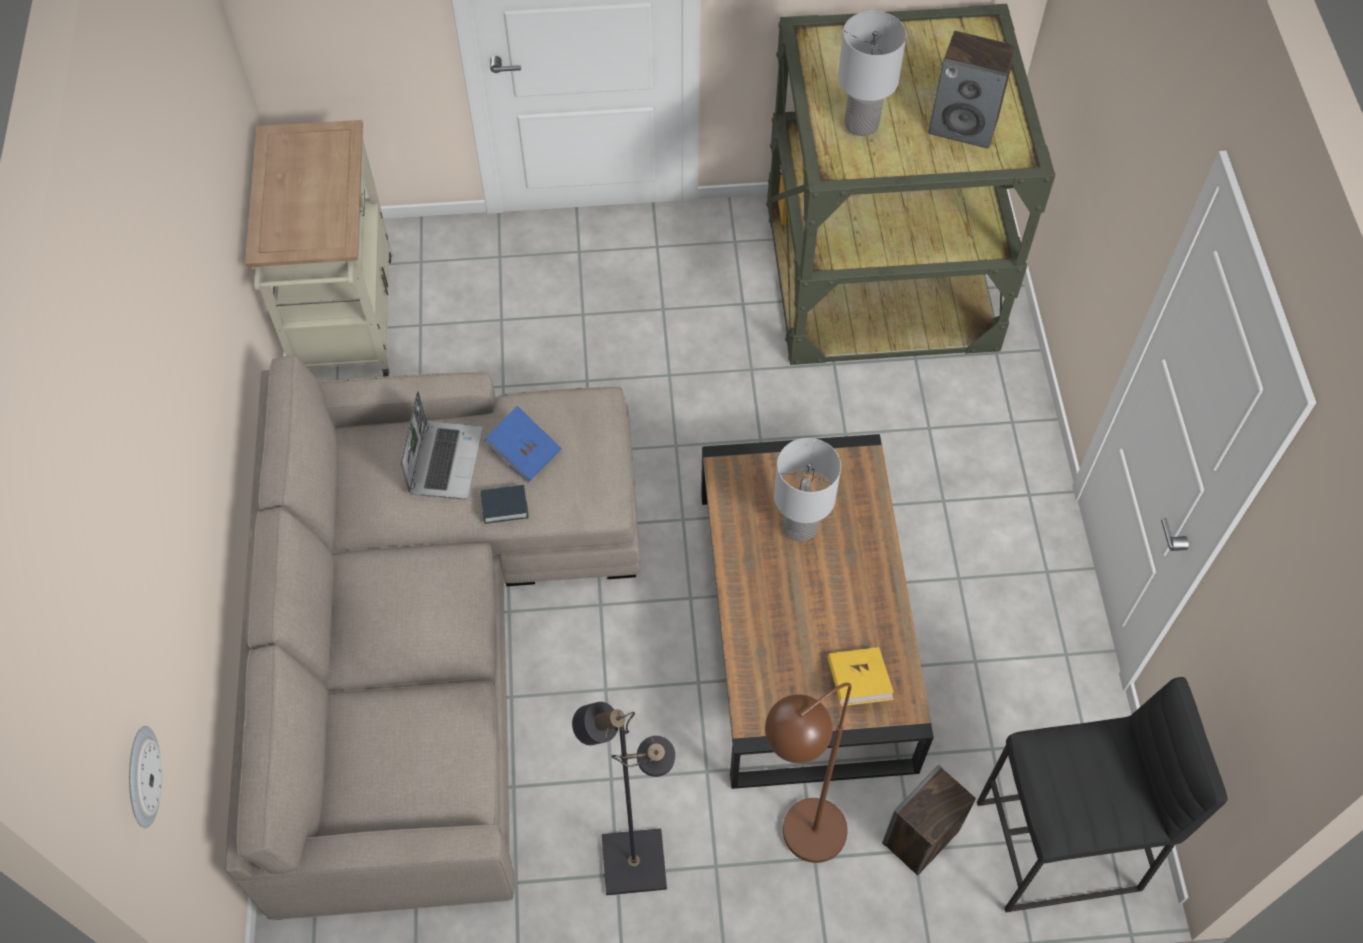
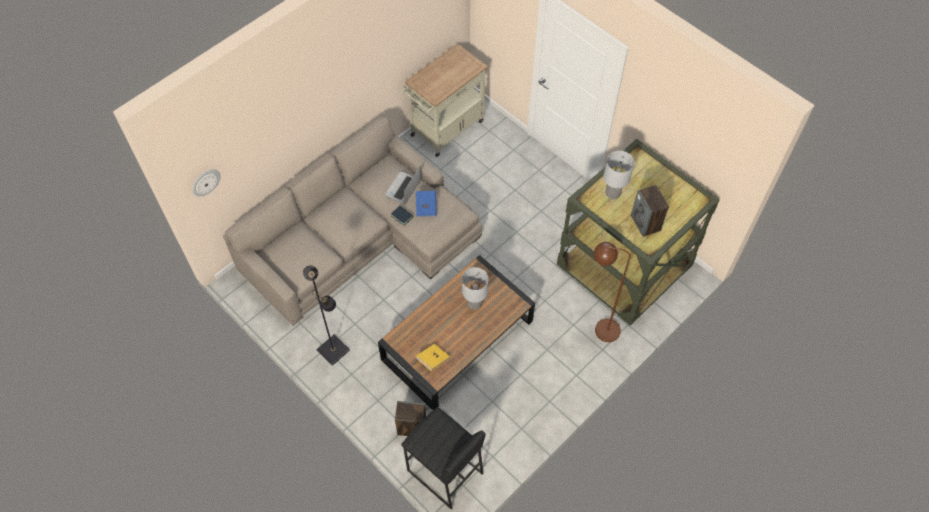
camera: 50 degrees right, 0 degrees up
laptop [400,391,483,499] -> laptop turned 150 degrees clockwise [385,166,421,204]
brown floor lamp [765,683,852,863] -> brown floor lamp moved to [594,242,630,342]

